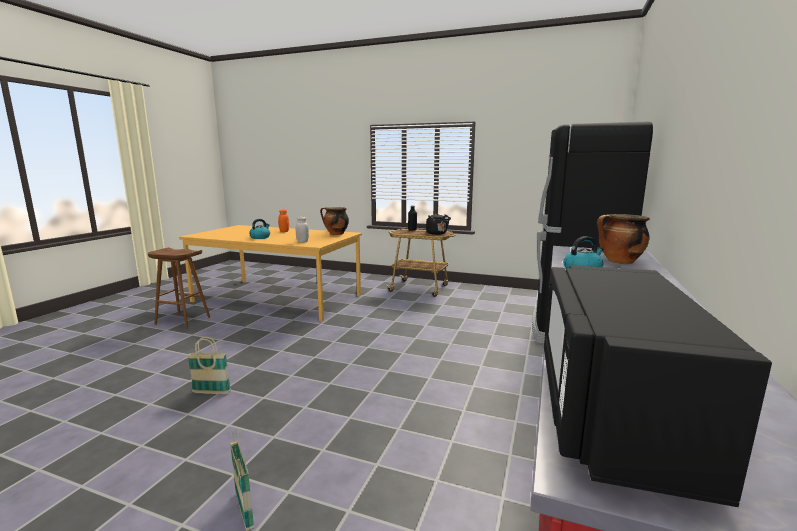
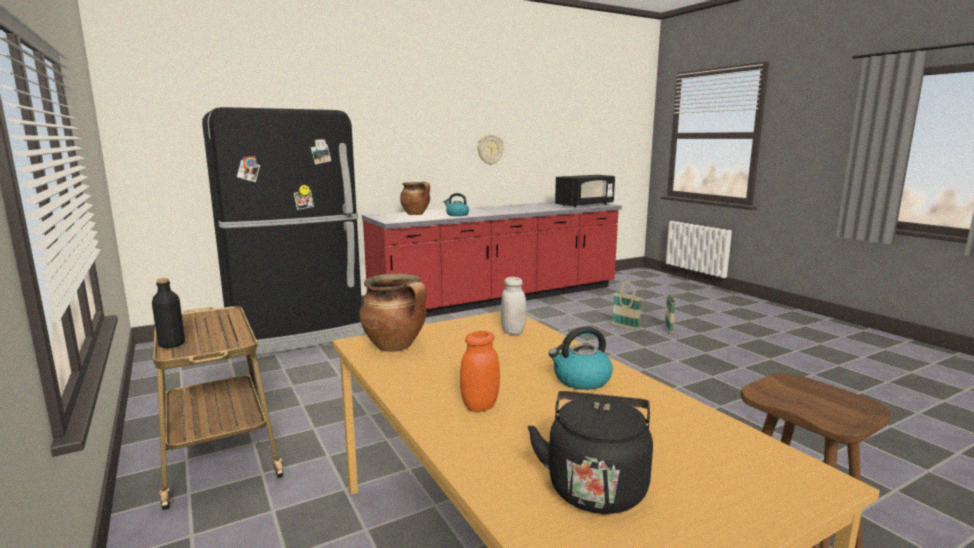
camera: 140 degrees left, 0 degrees up
basket [187,337,231,394] -> basket moved to [612,282,642,330]
black kettle [426,213,451,235] -> black kettle moved to [528,391,653,514]
none -> wall clock [478,135,504,165]

